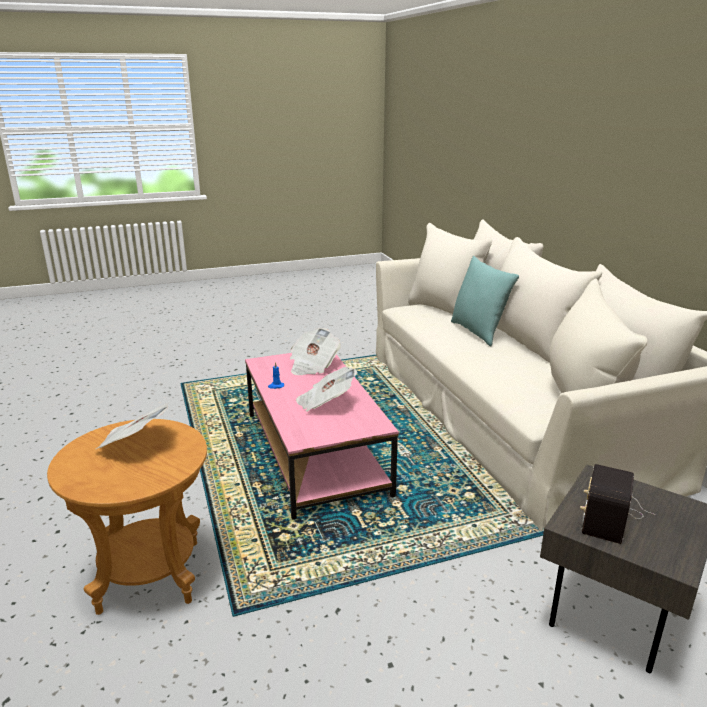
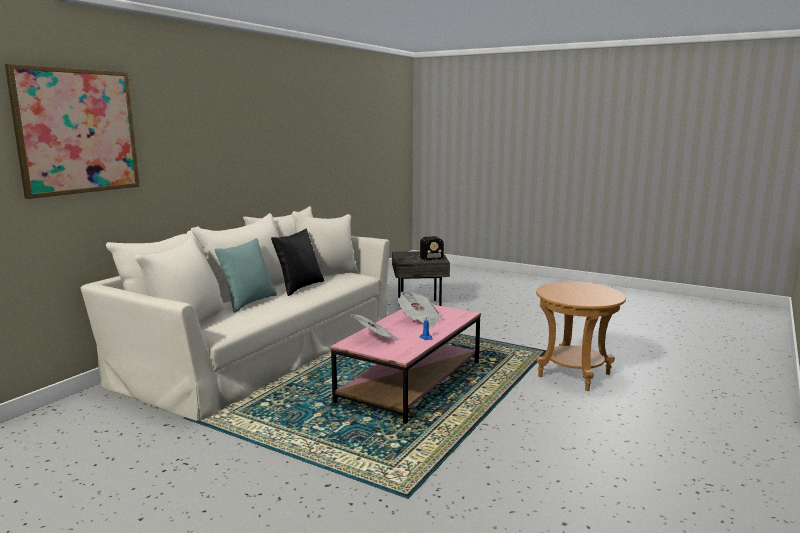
camera: 130 degrees left, 10 degrees down
newspaper [96,402,170,449] -> none
none -> picture [5,64,140,199]
none -> black pillow [271,229,324,296]

